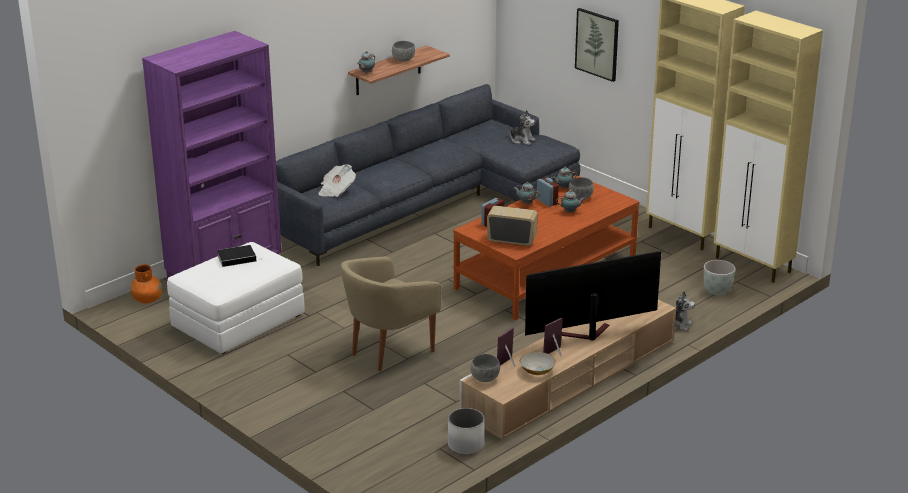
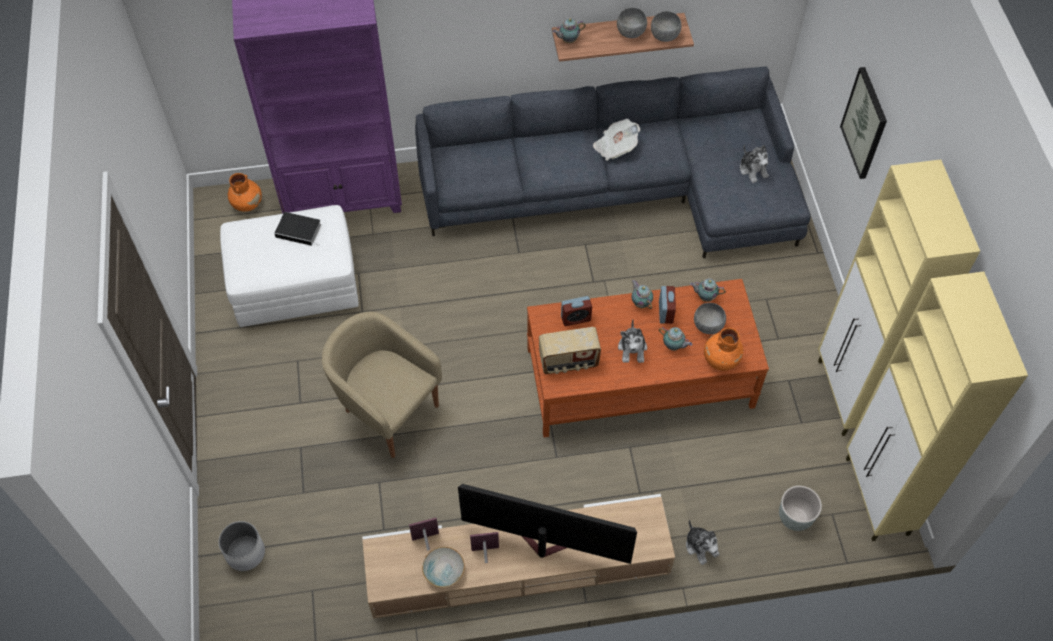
camera: 35 degrees right, 30 degrees up
newspaper [318,164,356,197] -> newspaper moved to [593,119,640,161]
beige armchair [341,257,441,371] -> beige armchair turned 45 degrees clockwise [322,312,442,458]
white planter [448,408,485,455] -> white planter moved to [218,521,265,571]
grey bowl [470,354,500,382] -> grey bowl moved to [651,11,681,42]
radio [487,206,538,246] -> radio turned 120 degrees clockwise [539,327,601,374]
none -> plush toy [618,320,647,363]
none -> orange vase [704,328,743,371]

